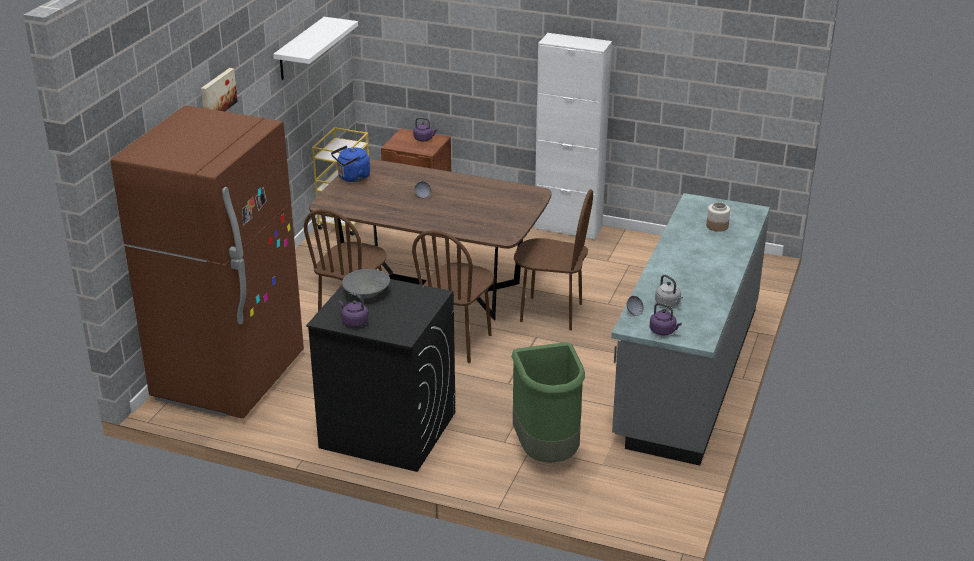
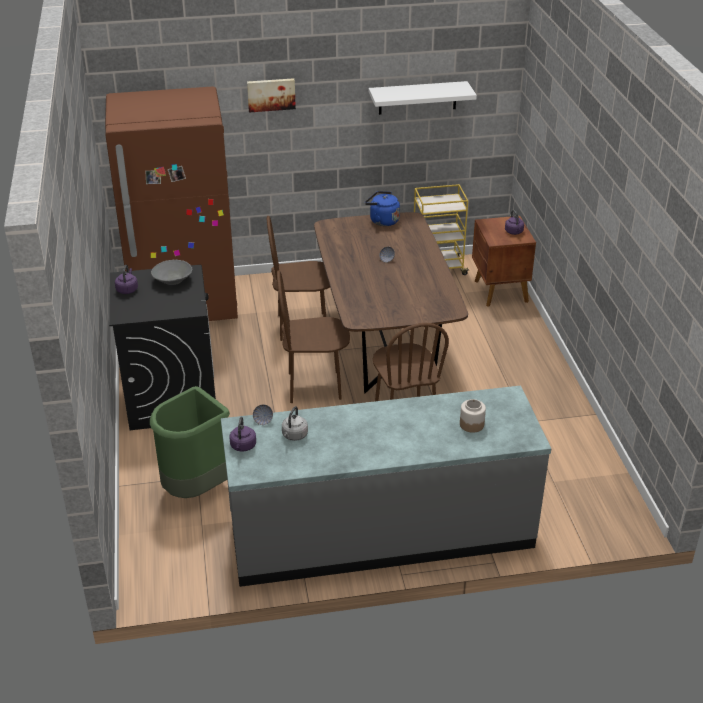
camera: 60 degrees right, 5 degrees up
white cabinet [534,33,612,240] -> none

